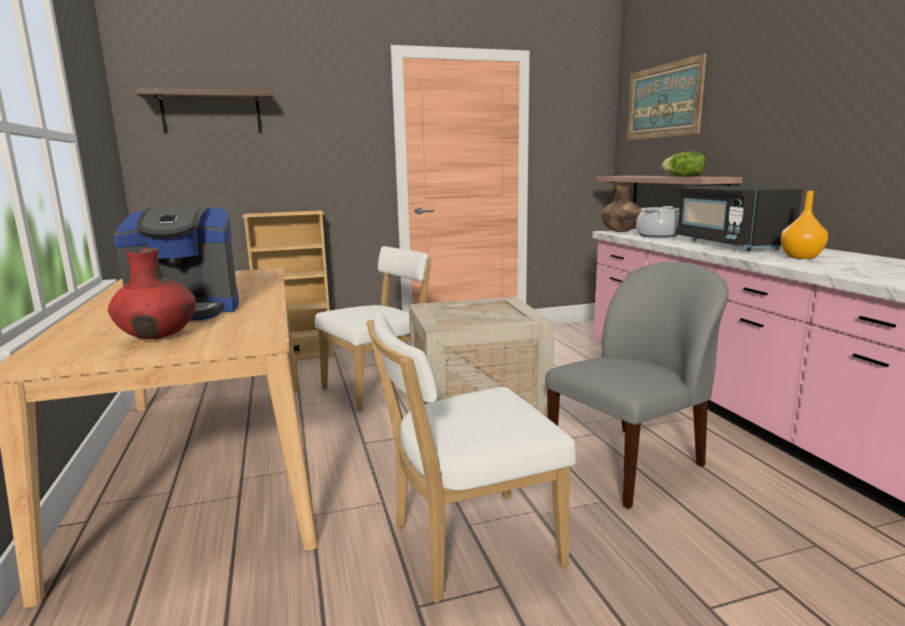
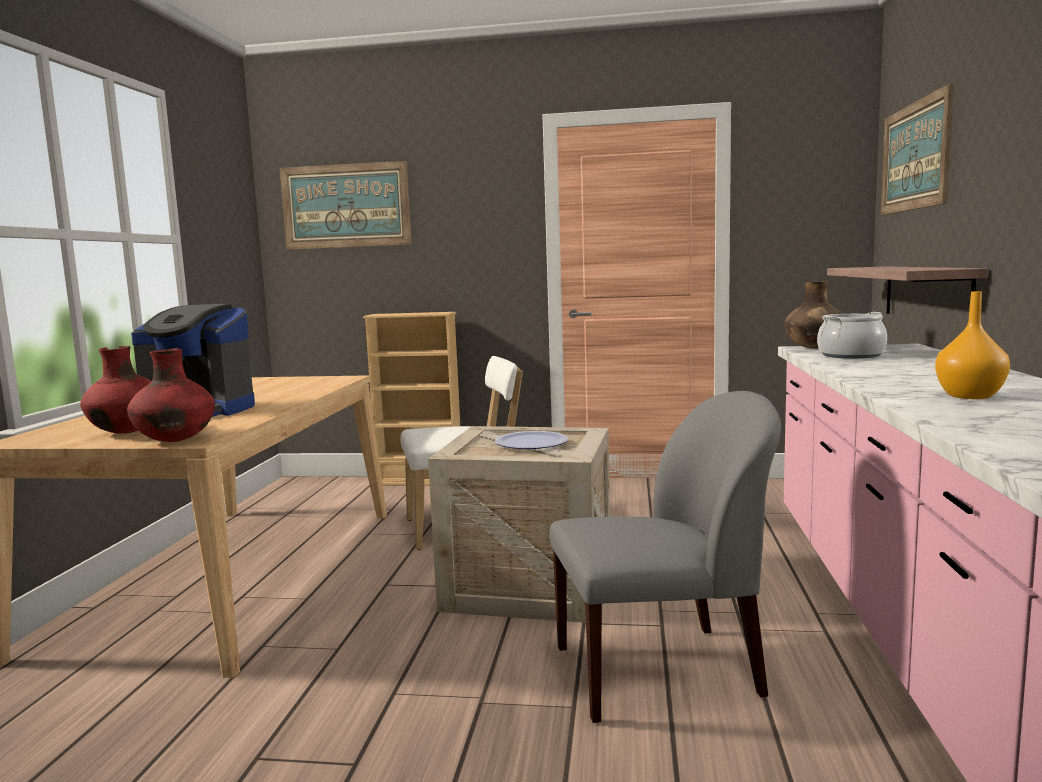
camera: 25 degrees right, 5 degrees down
shelf [135,88,273,133] -> picture [280,161,412,250]
white chair [366,312,576,604] -> none
lettuce [662,151,706,177] -> none
black microwave [675,186,803,251] -> none
none -> red vase [127,348,215,442]
none -> plate [495,431,569,449]

